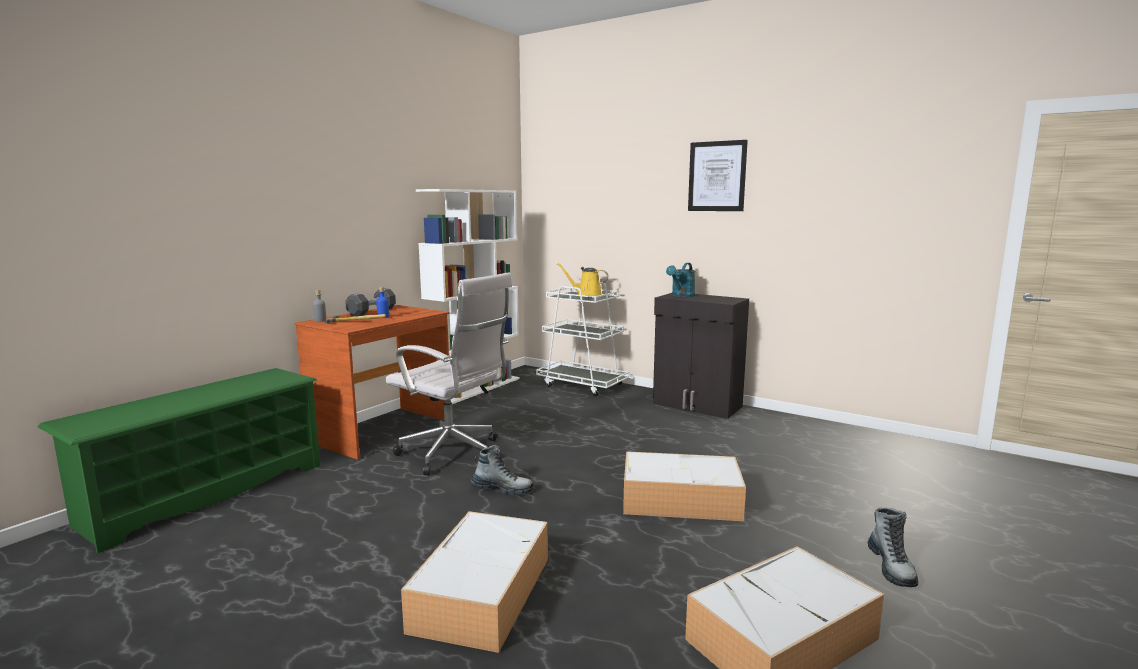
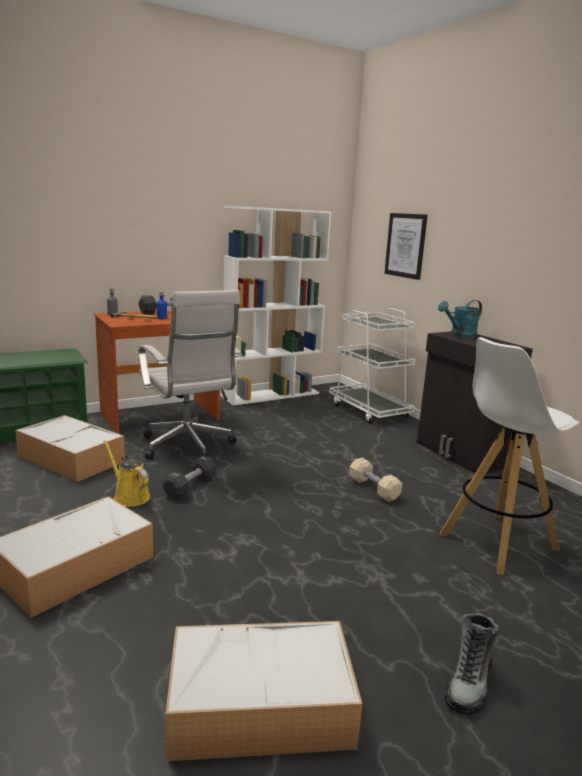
camera: 25 degrees right, 5 degrees up
boot [471,445,534,495] -> black dumbbell [163,455,216,499]
yellow watering can [557,263,609,297] -> yellow watering can moved to [104,441,150,506]
storage box [623,451,746,521] -> storage box moved to [15,415,125,482]
picture [688,140,748,211] -> picture moved to [384,213,428,280]
none -> beige dumbbell [349,458,402,502]
none -> white stool [440,337,580,575]

